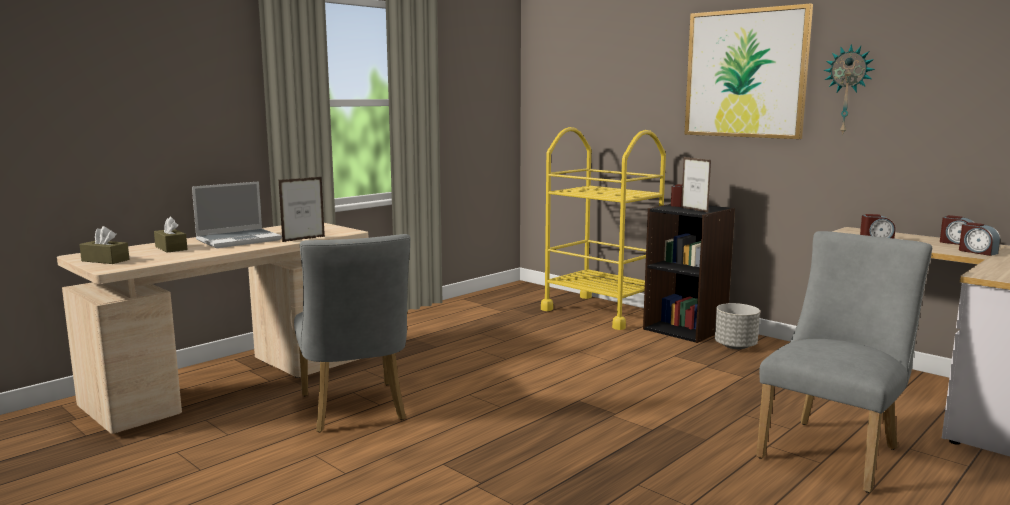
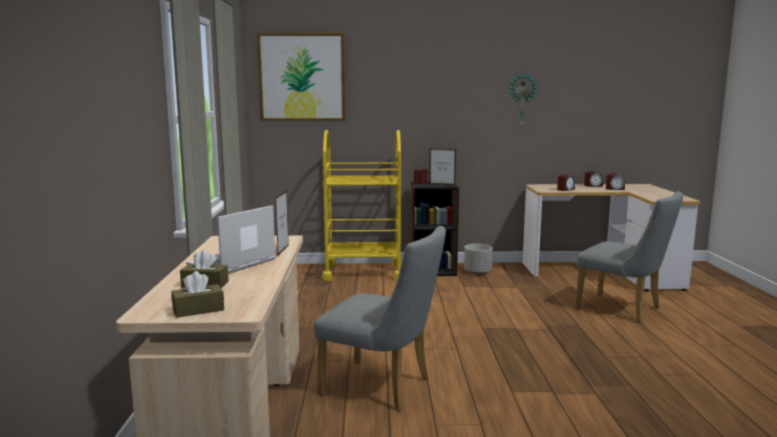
camera: 45 degrees left, 0 degrees up
laptop [192,181,282,248] -> laptop turned 150 degrees counterclockwise [186,205,276,274]
picture [684,3,813,139] -> picture moved to [257,33,345,121]
grey chair [756,231,932,493] -> grey chair turned 135 degrees clockwise [575,191,683,323]

